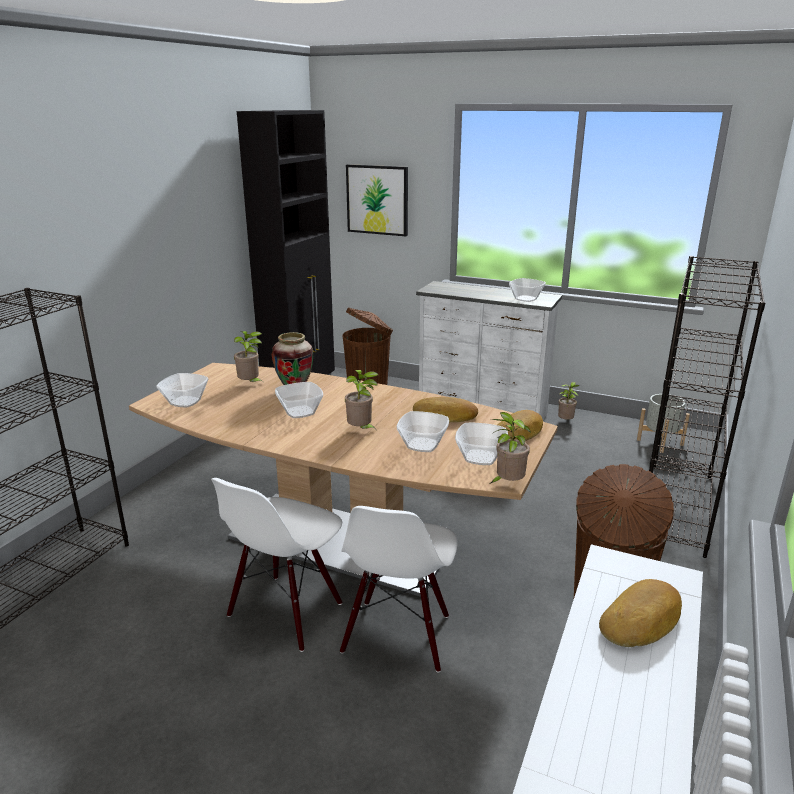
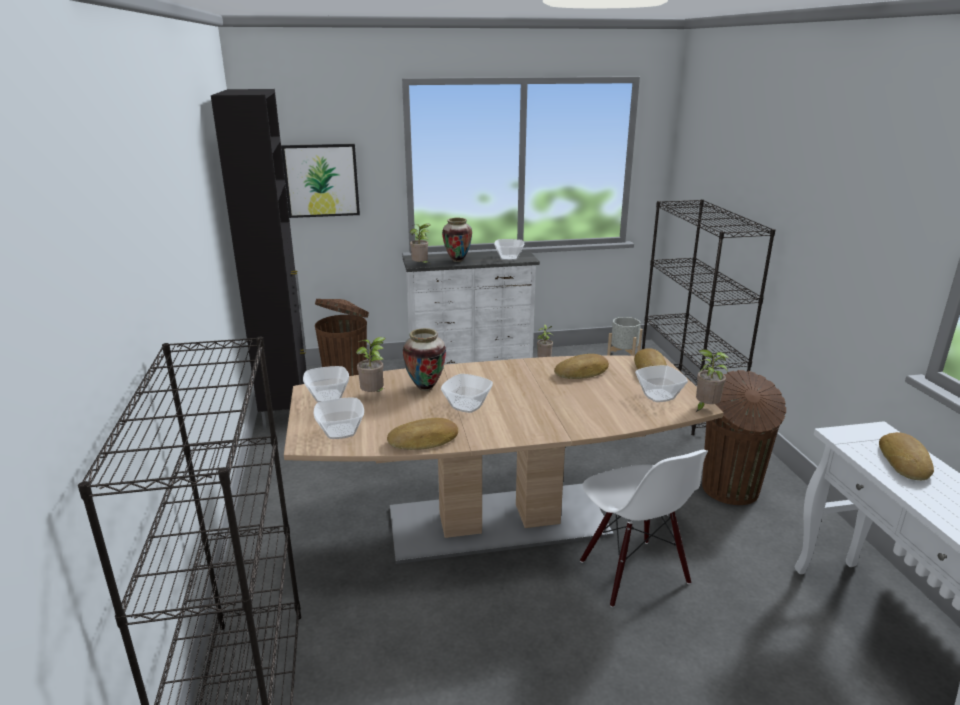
camera: 35 degrees left, 0 degrees up
white chair [211,478,342,652] -> none
potted plant [345,370,378,429] -> potted plant moved to [410,223,431,263]
bowl [397,411,449,452] -> bowl moved to [303,366,349,402]
none -> bread [387,418,458,450]
none -> vase [442,218,472,262]

